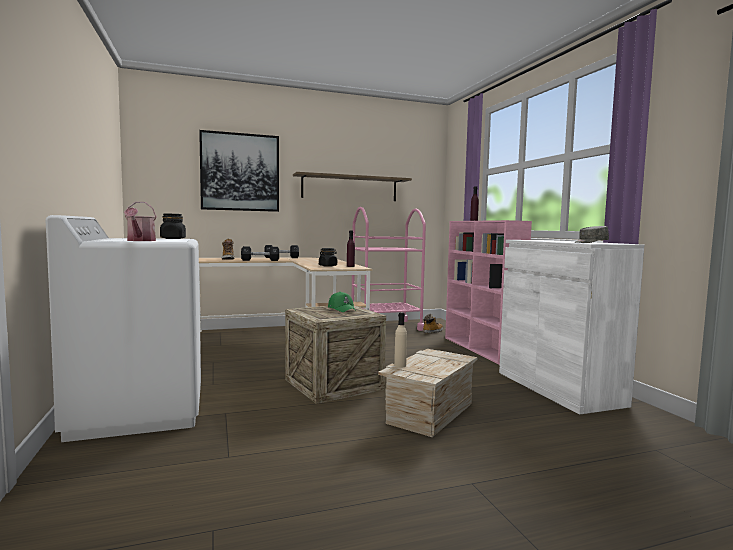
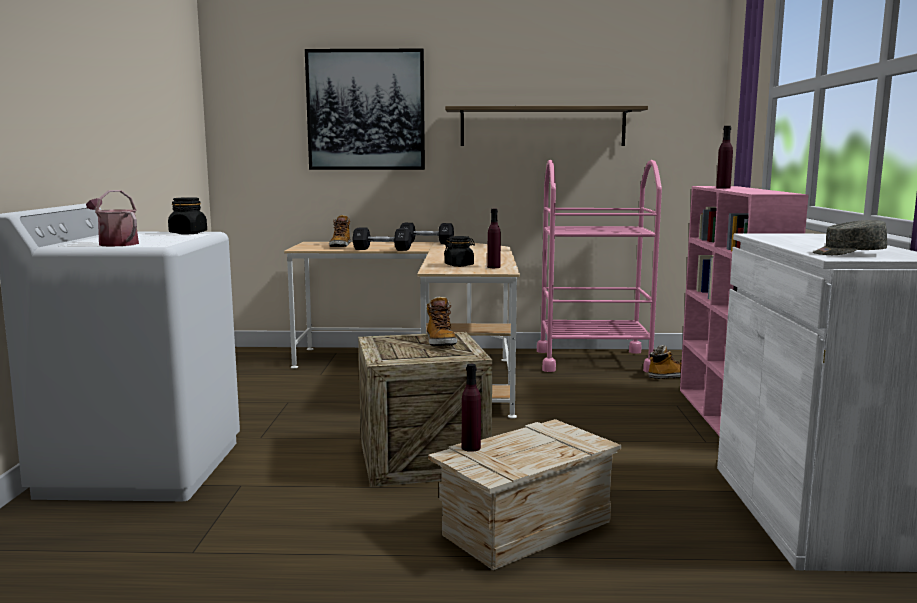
camera: 20 degrees right, 5 degrees up
watering can [124,202,157,241] -> watering can turned 120 degrees clockwise [86,190,139,247]
green cap [328,292,356,312] -> boot [427,296,458,346]
beige bottle [394,312,407,367] -> purple bottle [462,364,481,452]

